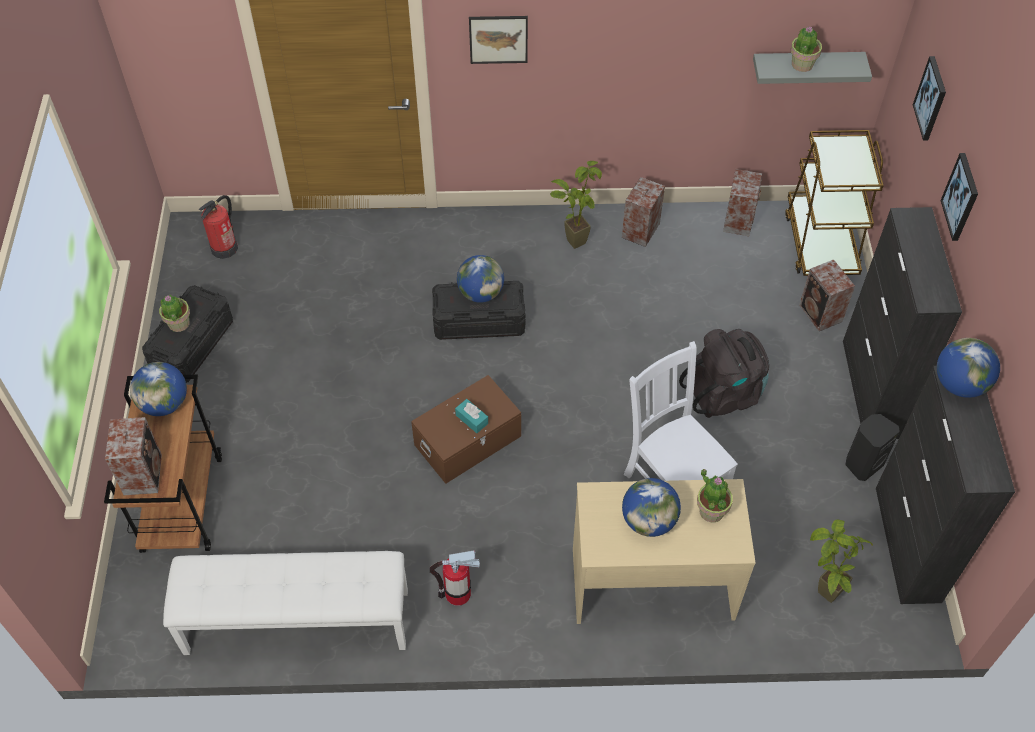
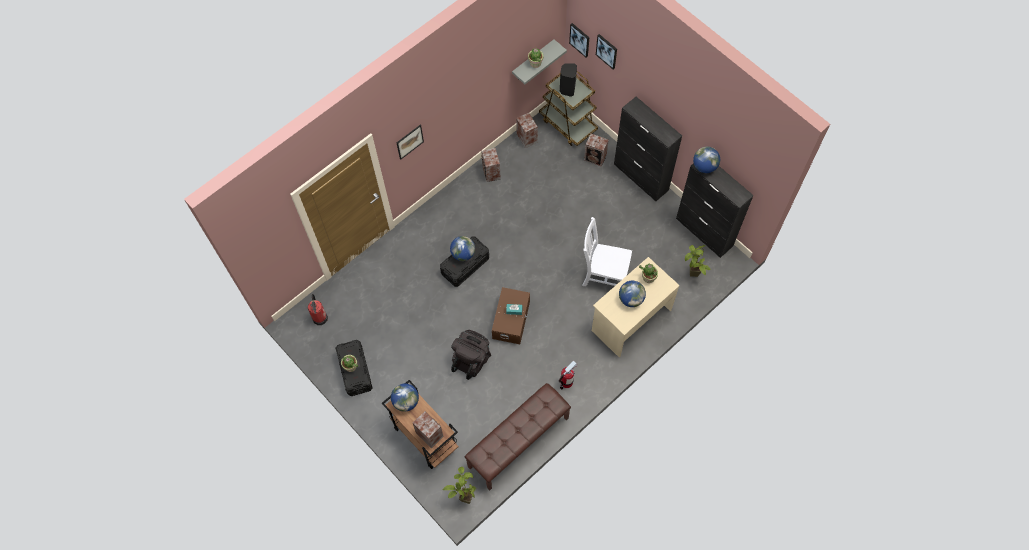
camera: 40 degrees left, 10 degrees up
white bench [163,551,408,655] -> brown bench [465,383,571,490]
potted plant [550,161,602,249] -> potted plant moved to [443,467,476,504]
black backpack [679,329,769,418] -> black backpack moved to [451,330,491,380]
black speaker [845,414,900,481] -> black speaker moved to [560,63,577,97]
picture [941,153,978,241] -> picture moved to [569,23,590,58]

